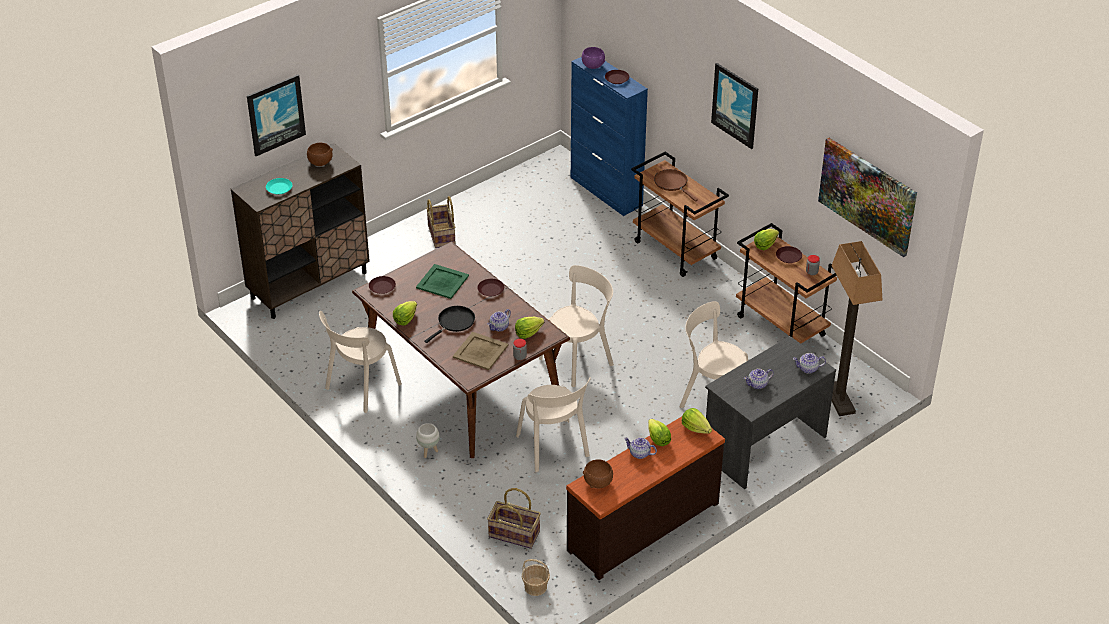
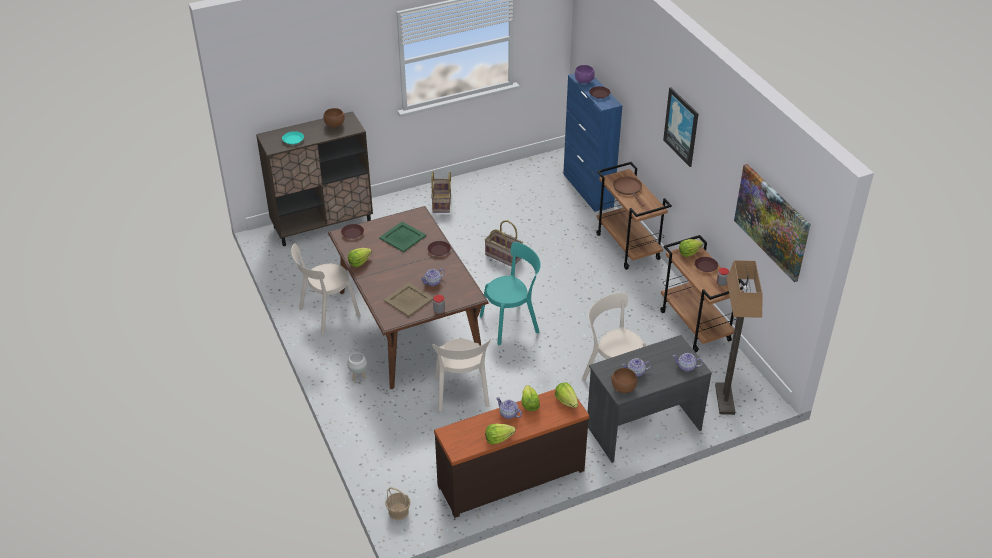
camera: 15 degrees right, 0 degrees up
picture [247,75,306,156] -> none
black frying pan [424,306,475,343] -> none
basket [487,488,541,549] -> basket moved to [485,220,523,267]
lettuce [515,317,544,339] -> lettuce moved to [485,424,516,444]
beige chair [539,265,614,387] -> turquoise chair [480,242,541,345]
brown bowl [583,459,613,488] -> brown bowl moved to [611,368,637,393]

